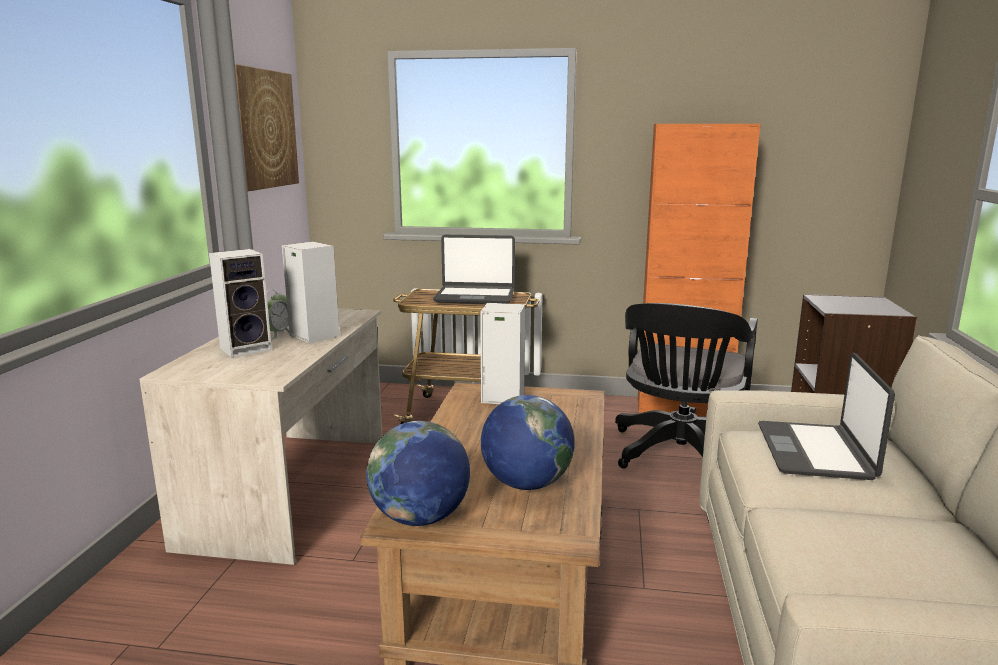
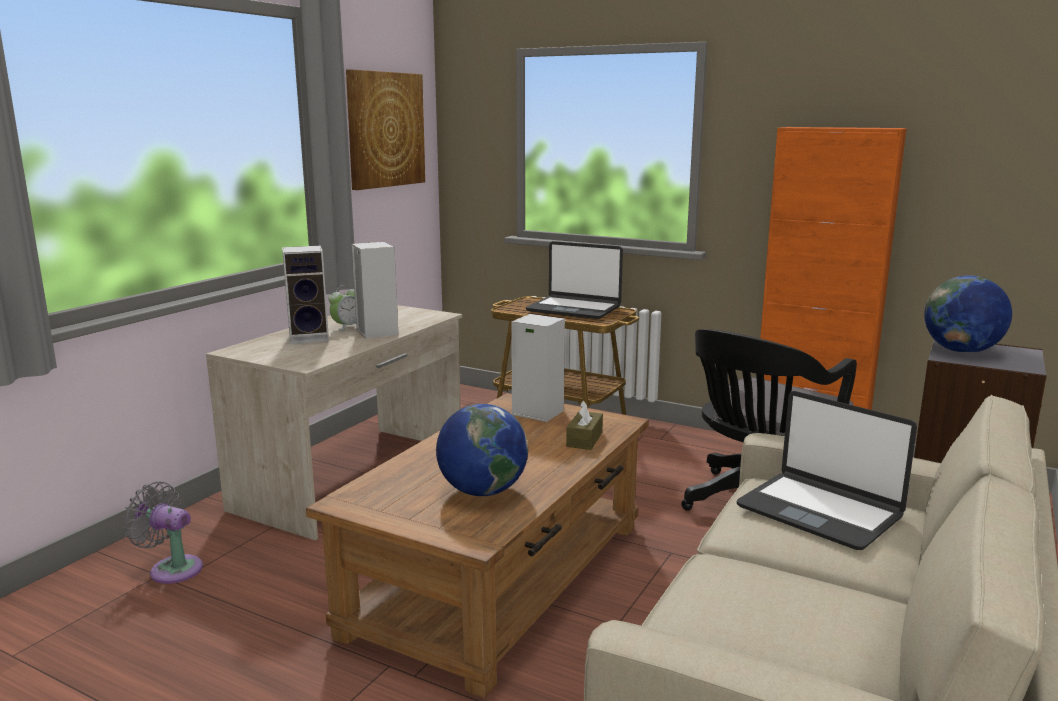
camera: 20 degrees right, 0 degrees up
globe [366,421,470,526] -> globe moved to [924,275,1012,353]
laptop [758,353,895,480] -> laptop turned 75 degrees counterclockwise [736,391,917,550]
none -> grey fan [123,482,203,584]
none -> brown tissue box [566,400,603,450]

